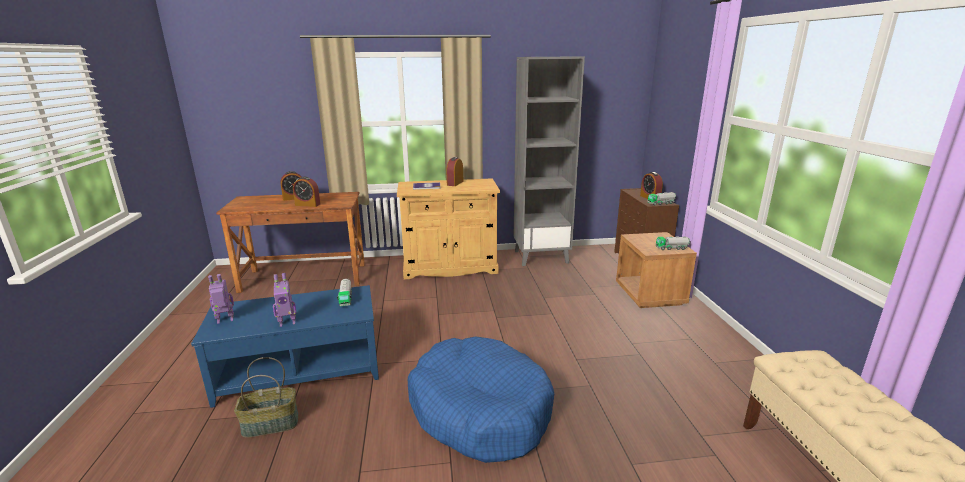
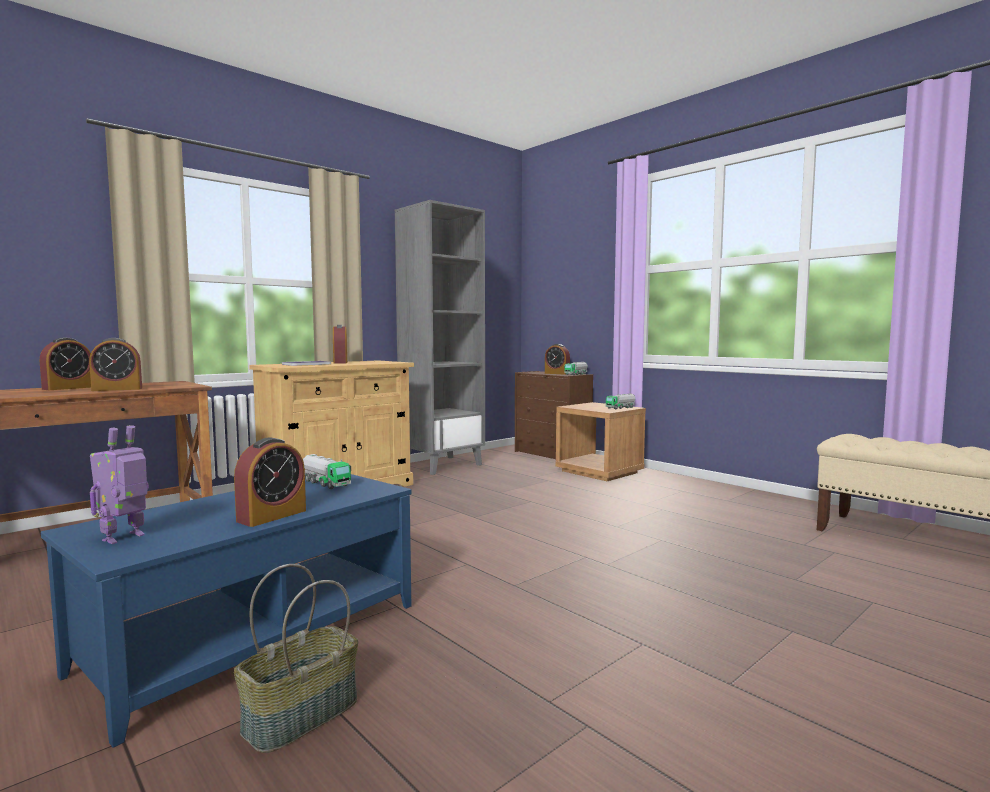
camera: 35 degrees left, 15 degrees down
toy robot [273,273,296,327] -> alarm clock [234,437,306,527]
blue dog bed [408,337,554,463] -> none

